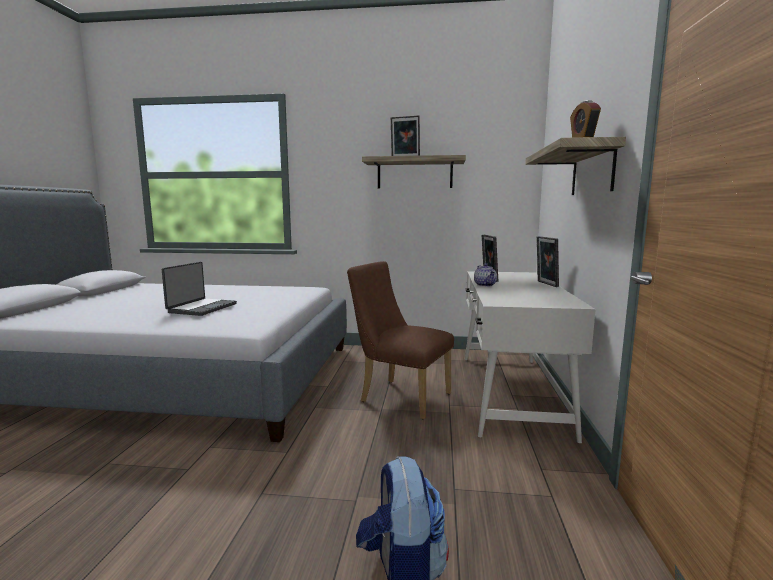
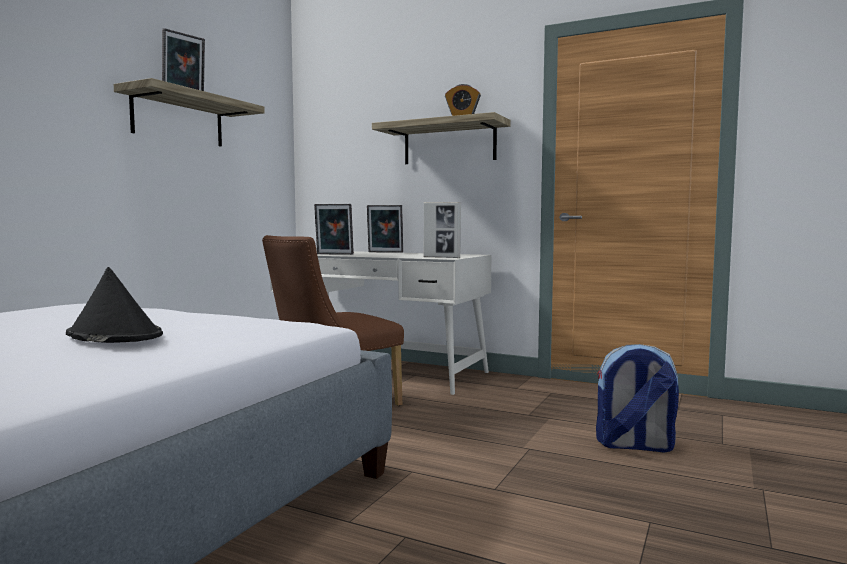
camera: 70 degrees left, 5 degrees down
laptop [162,262,237,316] -> black hat [66,267,163,343]
teapot [474,263,497,287] -> none
none -> picture frame [424,202,461,258]

